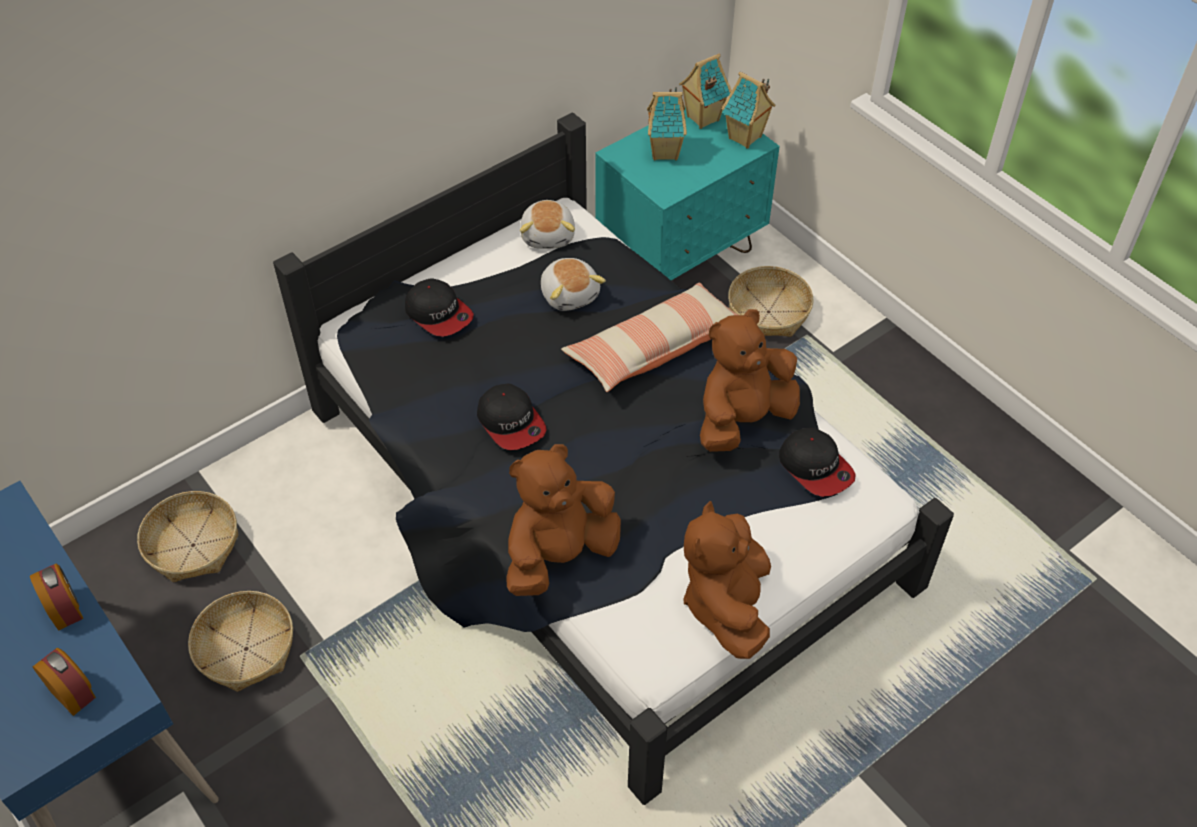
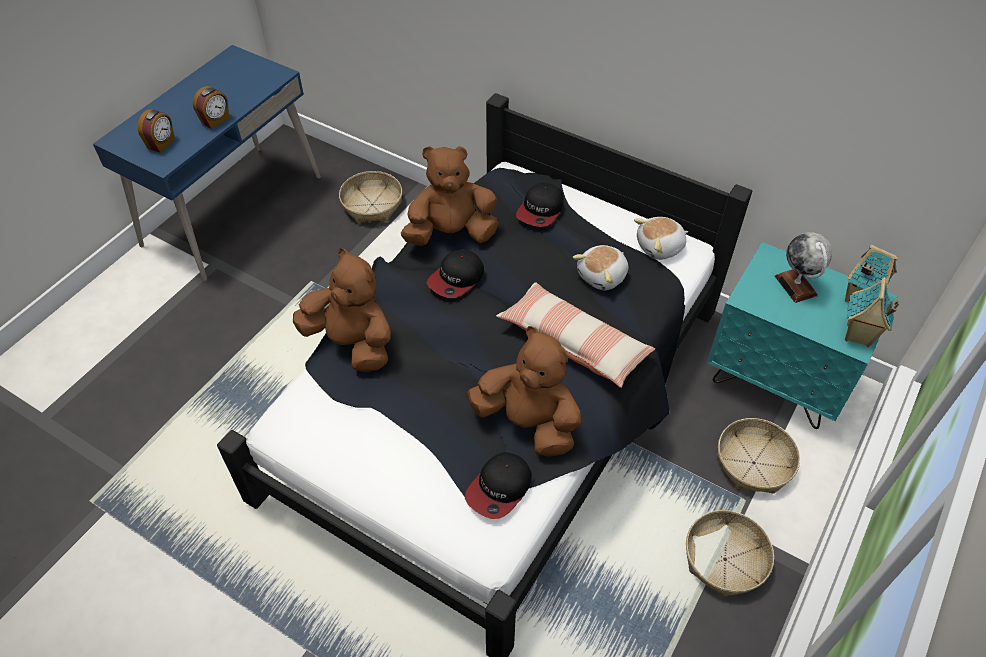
camera: 70 degrees right, 0 degrees up
basket [188,591,293,692] -> basket moved to [686,510,774,597]
toy house [647,87,687,160] -> globe [775,232,832,303]
brown plush toy [683,501,771,659] -> brown plush toy moved to [401,146,499,246]

